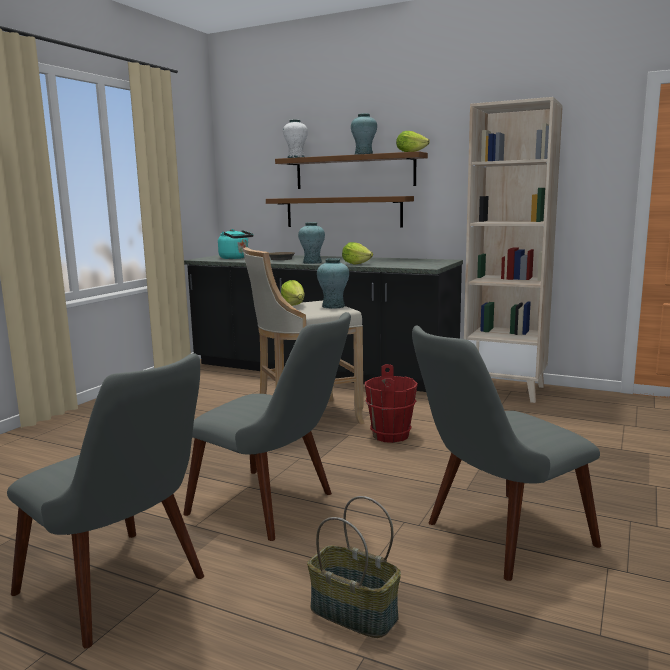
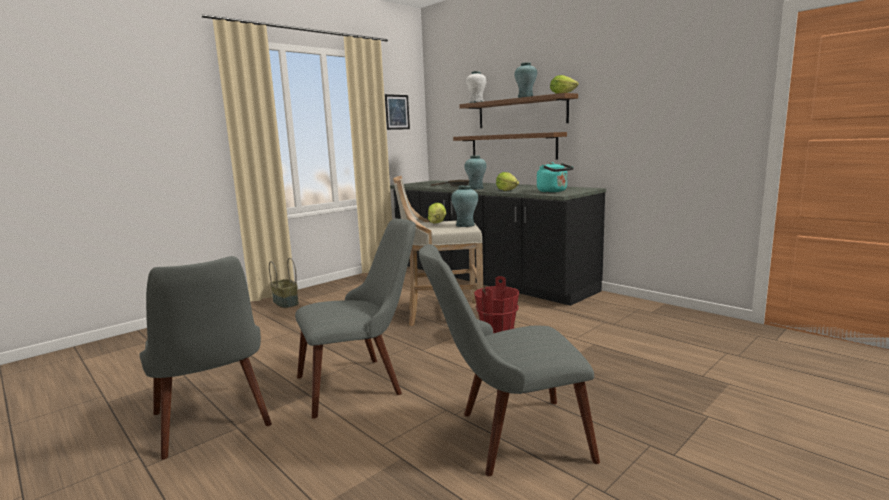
camera: 20 degrees right, 0 degrees up
grey chair [183,312,351,541] -> grey chair turned 75 degrees counterclockwise [295,219,416,419]
turquoise kettle [218,229,253,259] -> turquoise kettle moved to [537,162,574,192]
basket [307,496,401,638] -> basket moved to [269,258,299,308]
beige bookcase [464,97,563,403] -> none
none -> picture [385,94,410,130]

